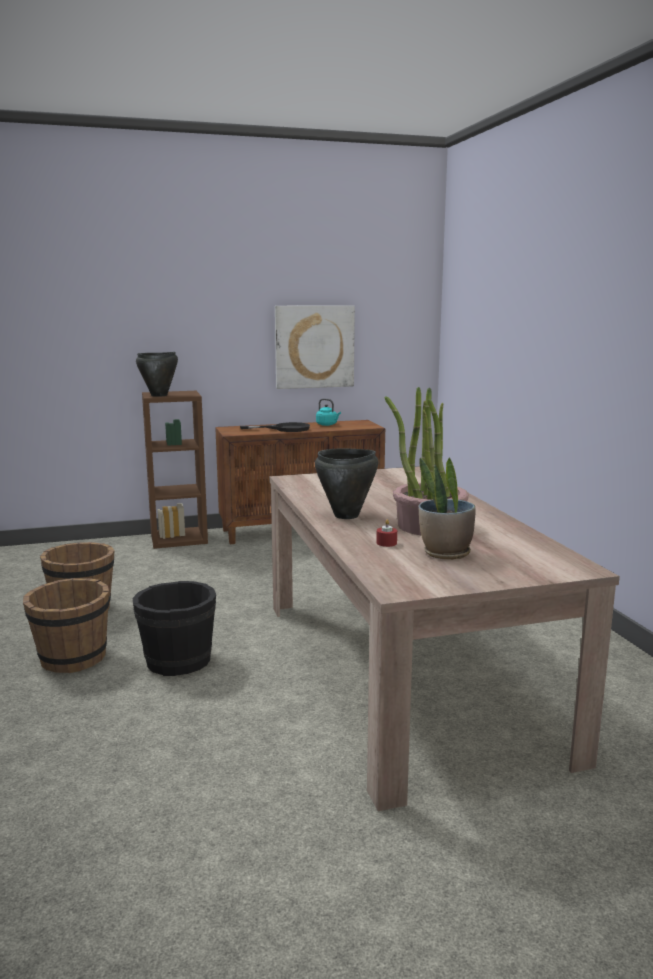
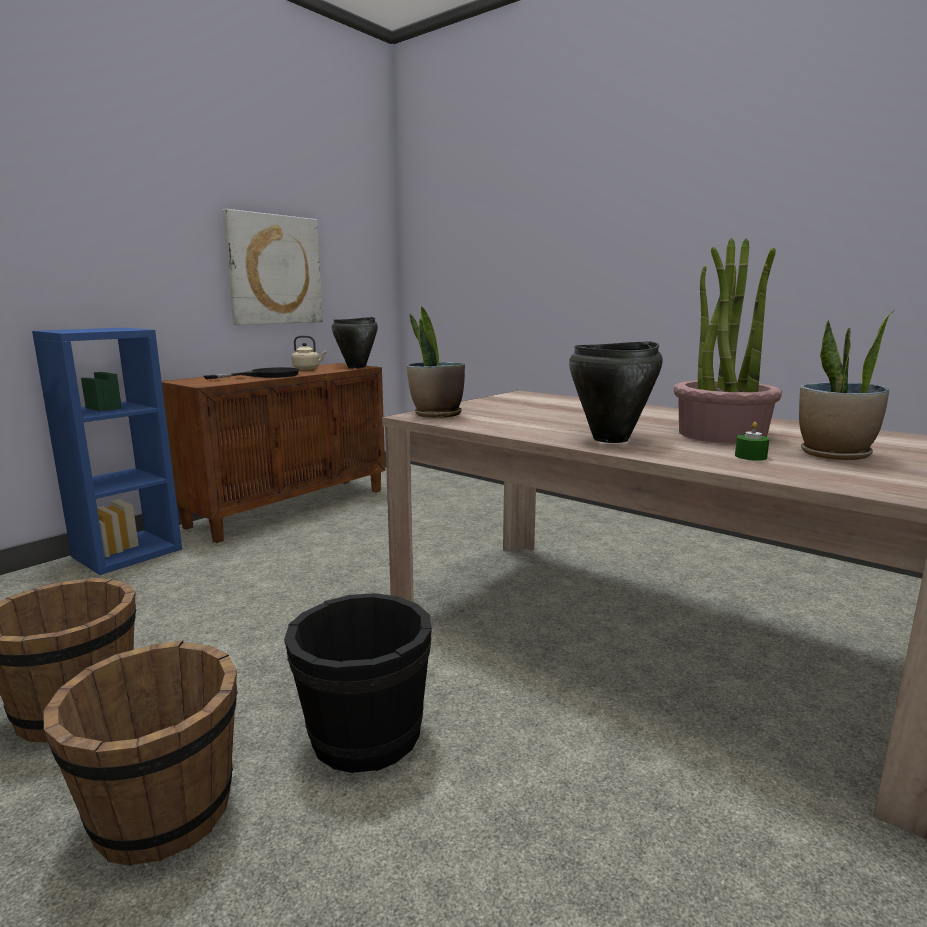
camera: 35 degrees left, 0 degrees up
black cooking pot [136,352,178,397] -> black cooking pot moved to [332,317,378,368]
brown bookcase [142,391,208,549] -> blue bookcase [32,328,182,575]
turquoise kettle [316,399,341,426] -> beige kettle [292,335,327,370]
red candle [376,519,397,547] -> green candle [735,422,770,461]
none -> potted plant [407,307,465,418]

